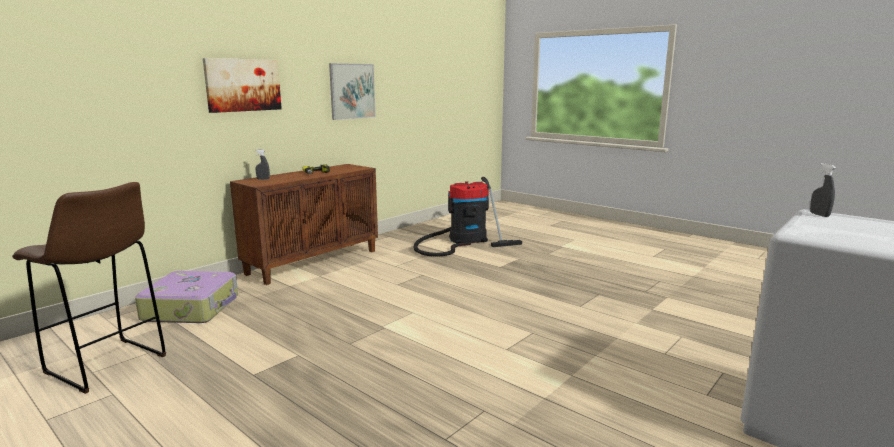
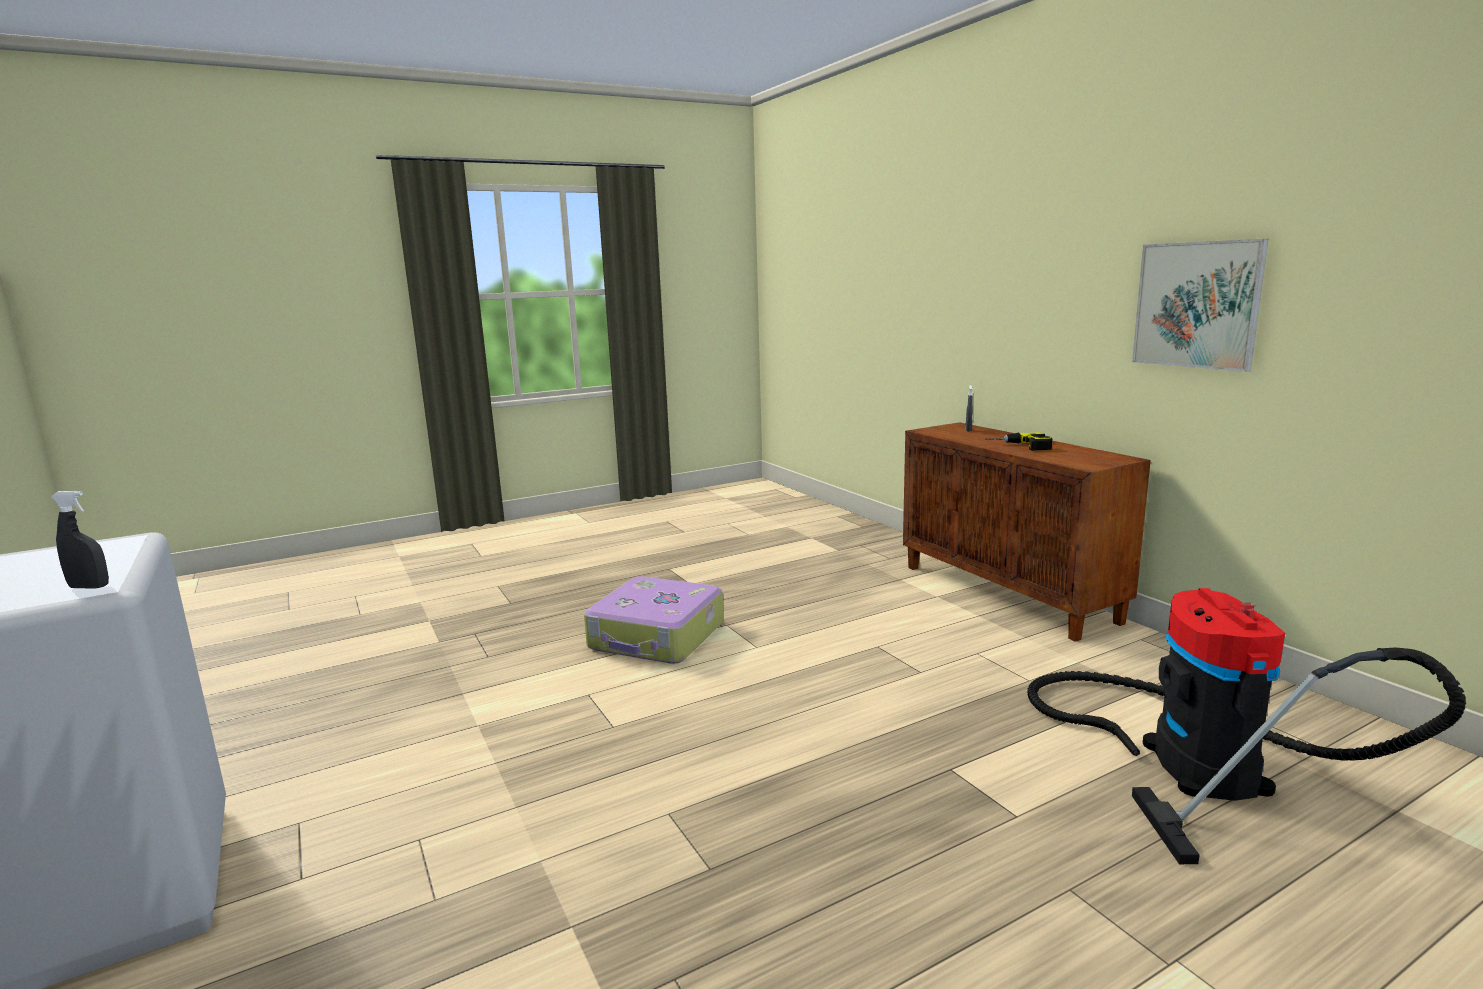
camera: 110 degrees right, 0 degrees up
brown stool [12,182,166,394] -> none
suitcase [135,271,238,323] -> suitcase moved to [584,576,724,664]
picture [203,58,282,113] -> none

